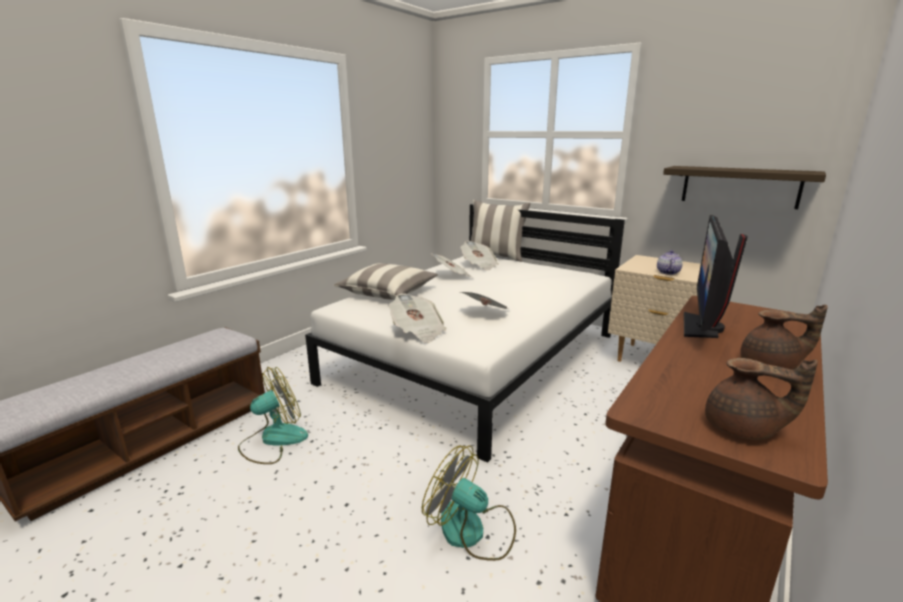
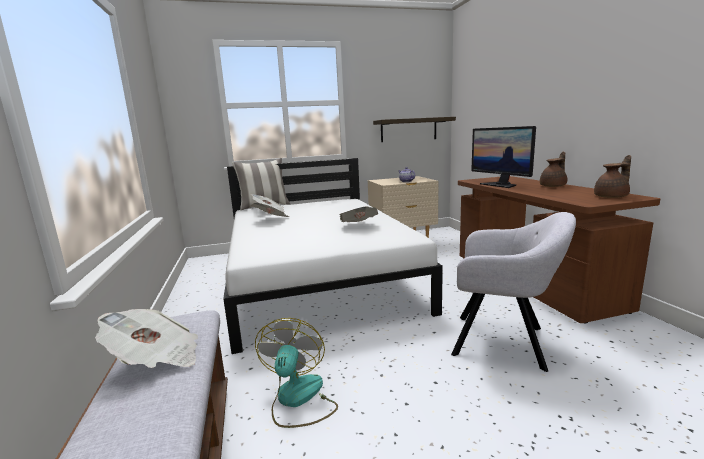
camera: 50 degrees left, 5 degrees down
pillow [334,263,438,300] -> none
newspaper [388,293,447,343] -> newspaper moved to [95,309,198,368]
fan [422,446,516,561] -> grey armchair [451,212,576,372]

